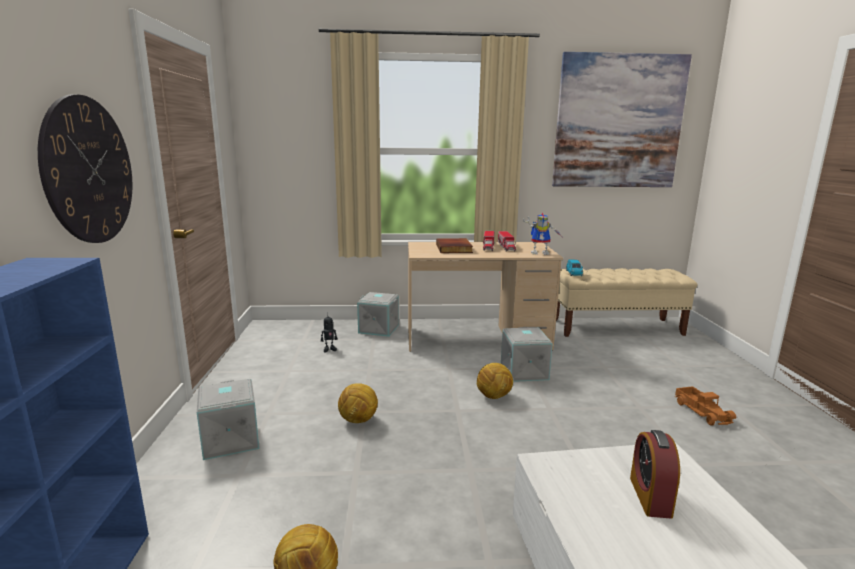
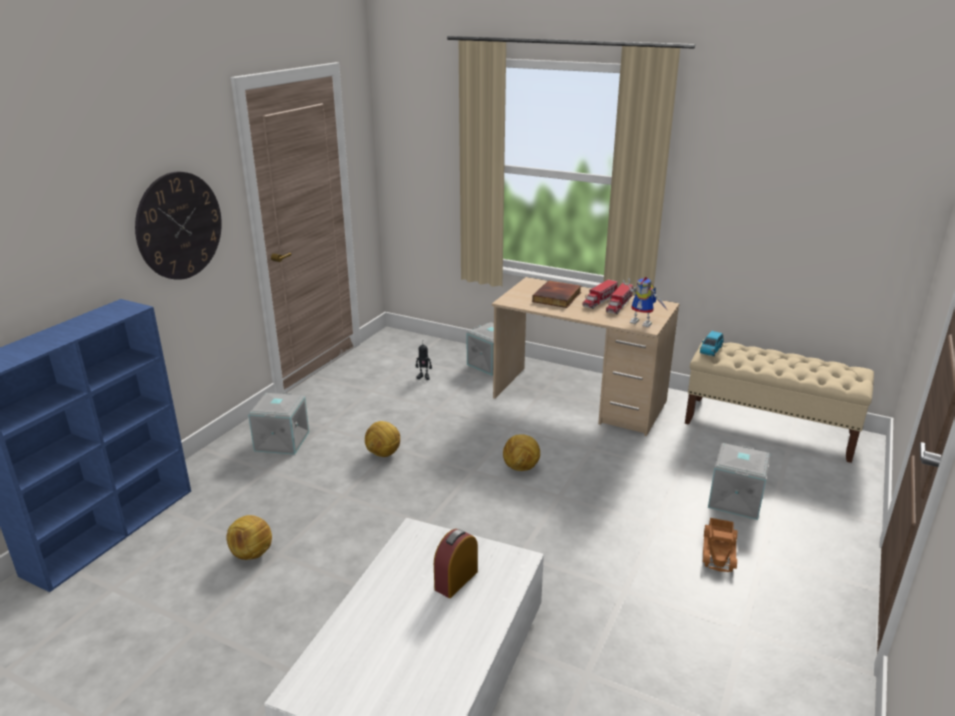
camera: 30 degrees right, 10 degrees up
grey storage box [501,327,553,382] -> grey storage box moved to [708,443,771,520]
picture [552,52,692,187] -> none

